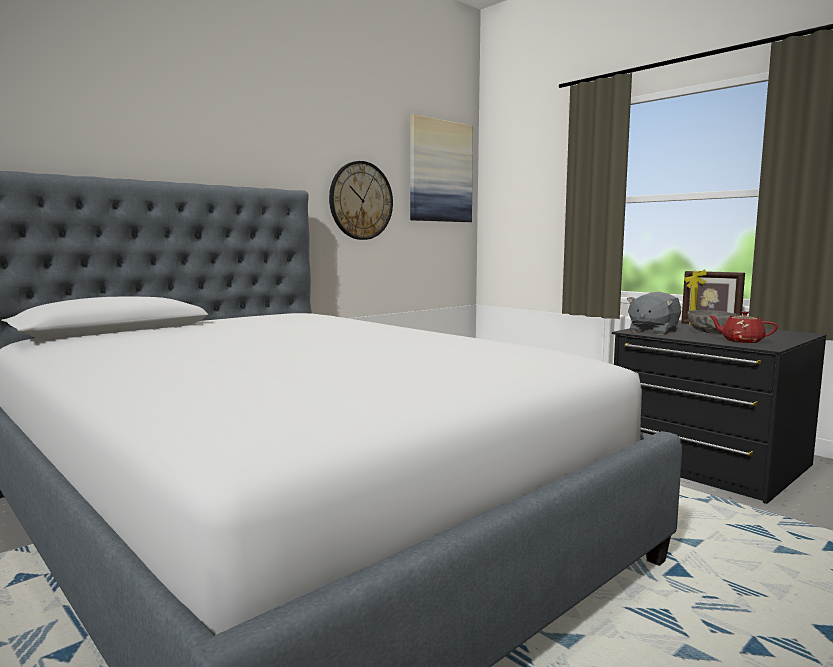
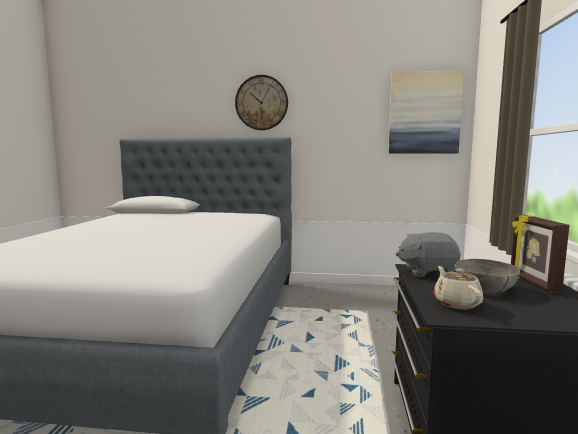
camera: 50 degrees right, 0 degrees up
wall clock [329,161,393,240] -> wall clock moved to [235,75,288,130]
red teapot [709,311,778,343] -> beige teapot [434,266,483,309]

